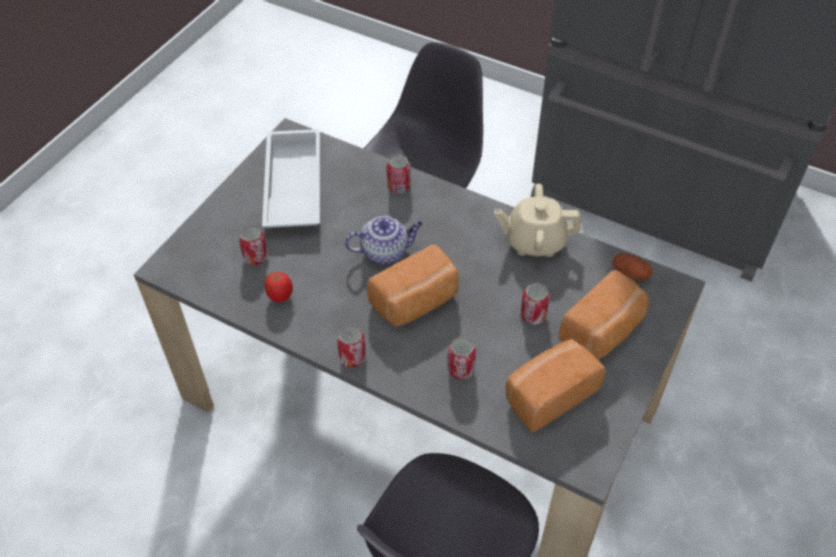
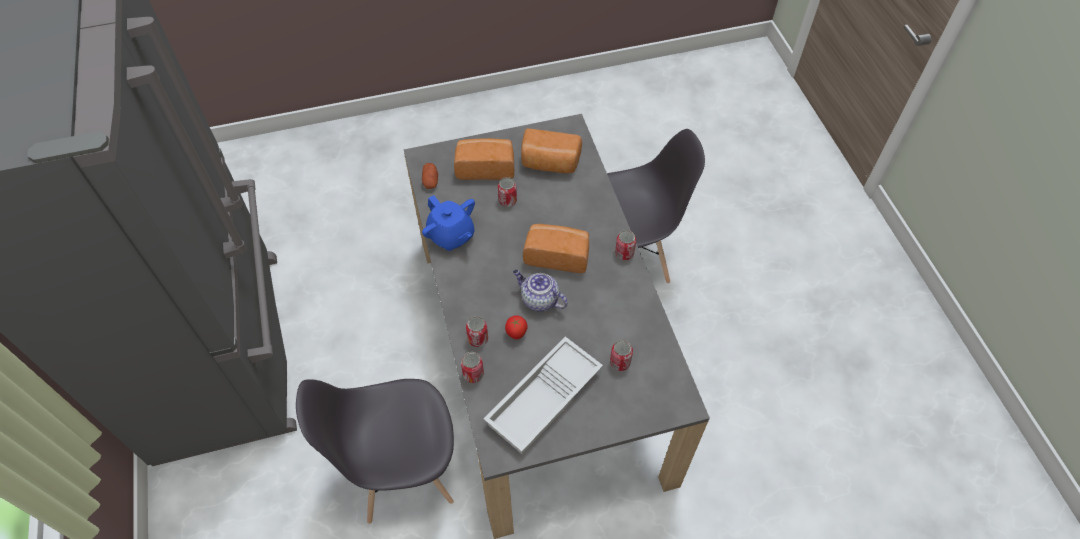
camera: 135 degrees left, 5 degrees up
tomato [265,272,293,303] -> tomato moved to [505,316,528,339]
can [447,337,476,380] -> can moved to [461,352,484,383]
beige teapot [494,183,581,257] -> blue teapot [422,195,475,251]

